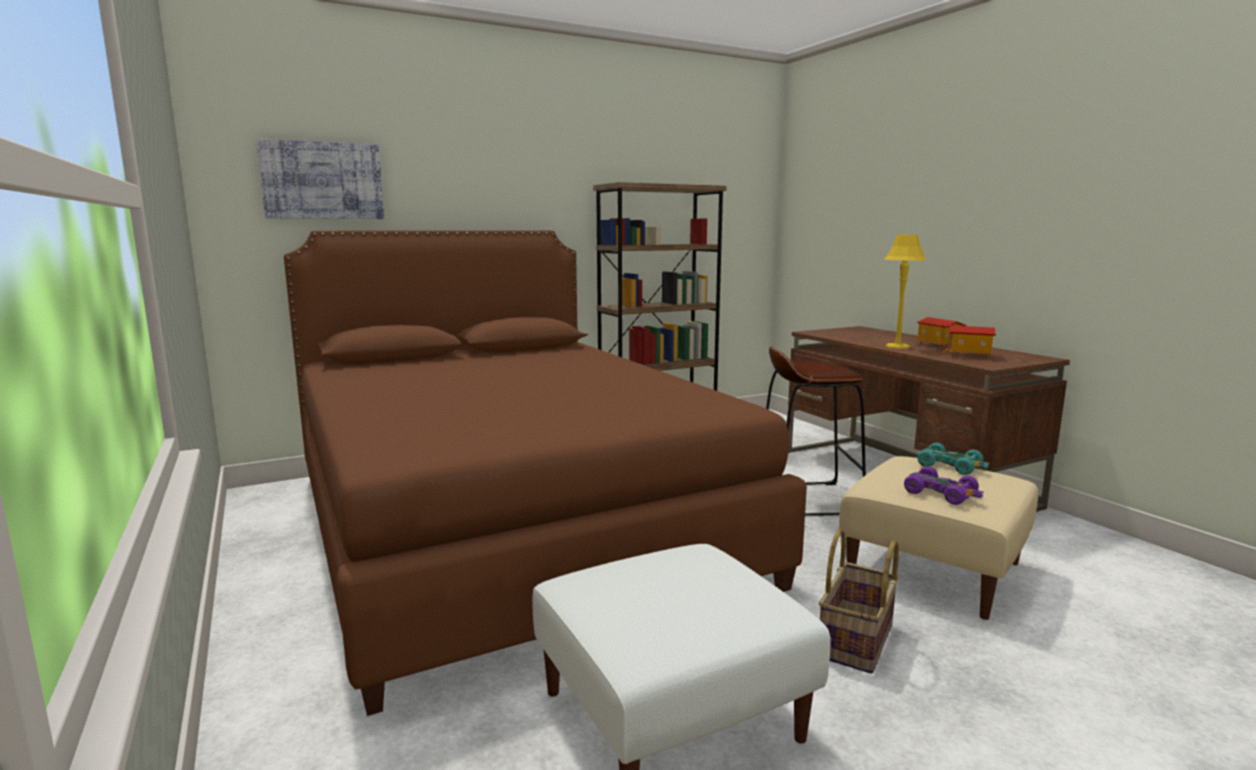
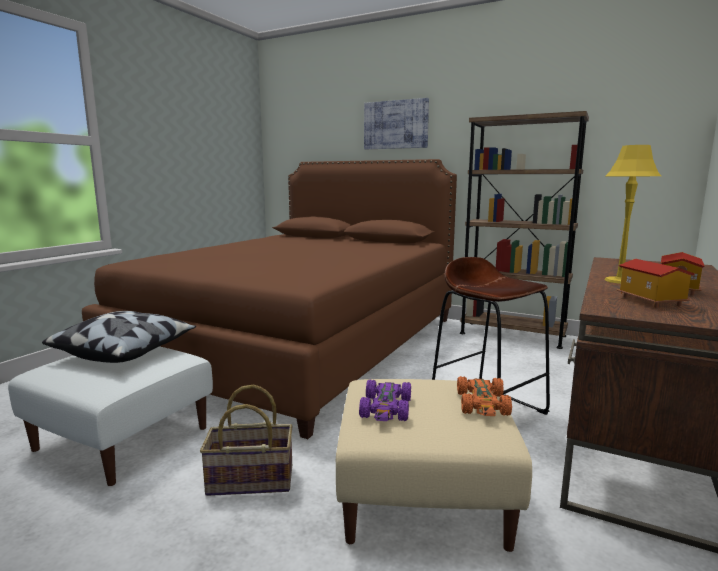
camera: 55 degrees right, 0 degrees up
picture [257,138,384,219] -> picture moved to [364,98,429,149]
turquoise toy car [917,443,989,475] -> orange toy car [457,376,512,416]
none -> pillow [42,311,196,363]

